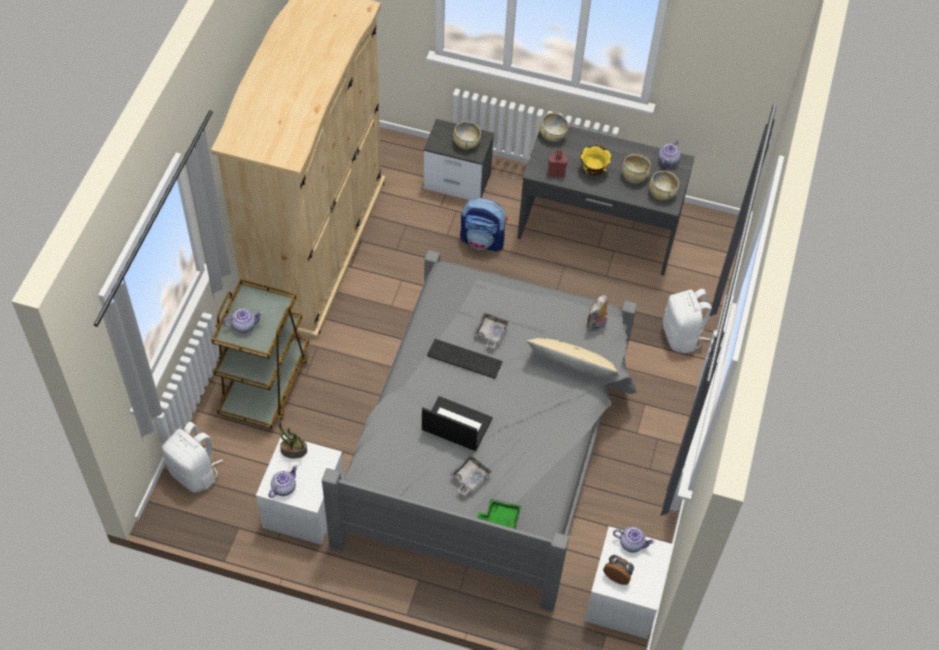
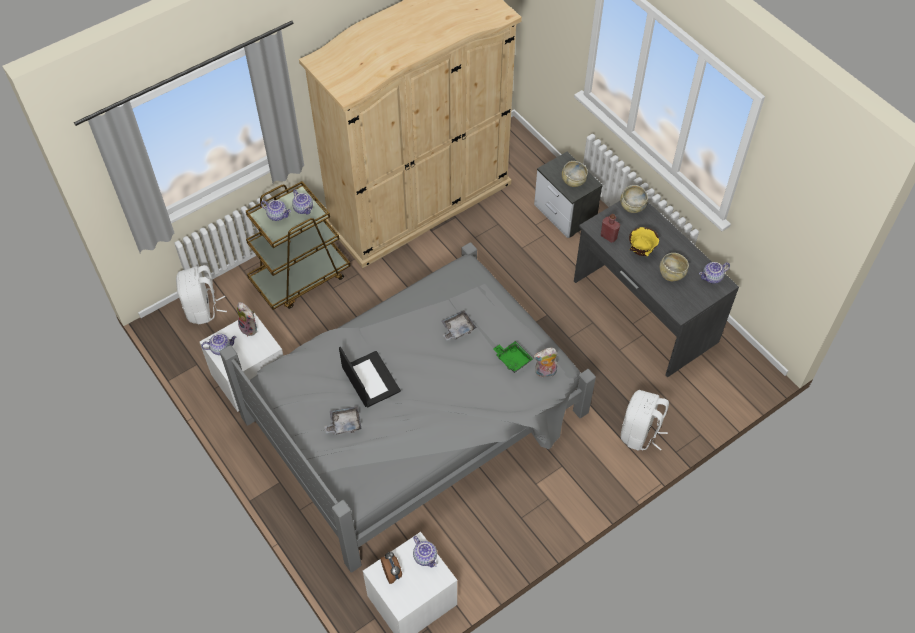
camera: 40 degrees right, 0 degrees up
potted plant [279,423,307,458] -> plush toy [237,302,257,336]
keyboard [427,339,503,379] -> none
backpack [460,198,508,252] -> none
green tray [477,499,521,529] -> green tray moved to [494,341,533,373]
beige pillow [527,338,620,378] -> none
beige bowl [649,171,679,200] -> none
none -> teapot [292,189,313,214]

